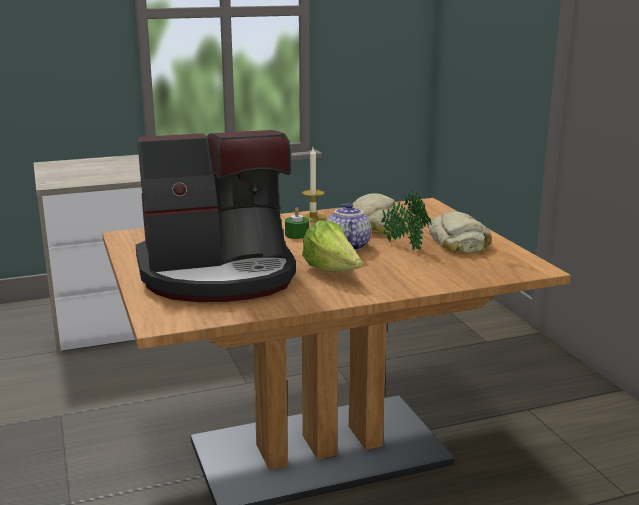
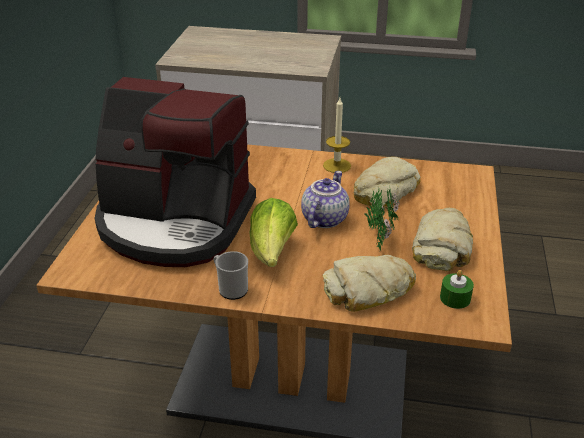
camera: 30 degrees right, 15 degrees up
green candle [285,207,309,239] -> green candle moved to [440,270,474,309]
none -> mug [213,251,248,300]
none -> bread [323,255,416,312]

